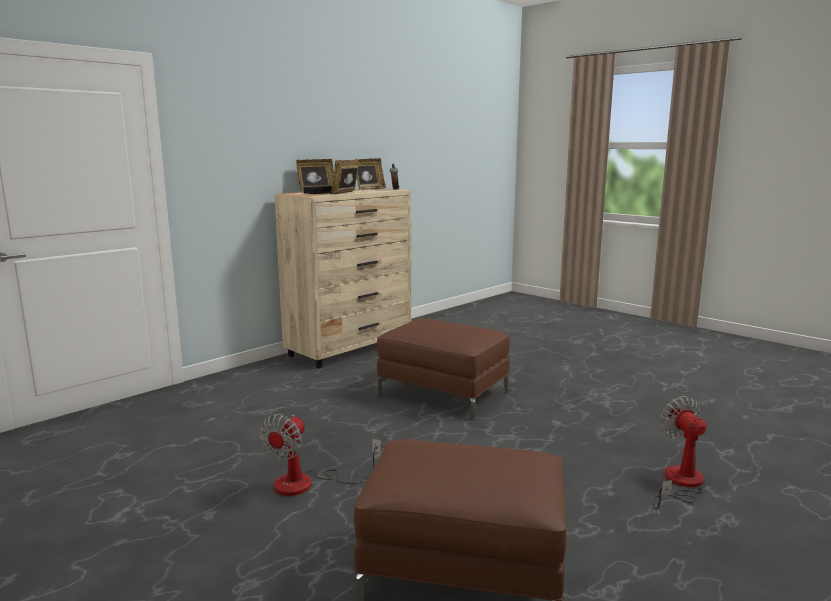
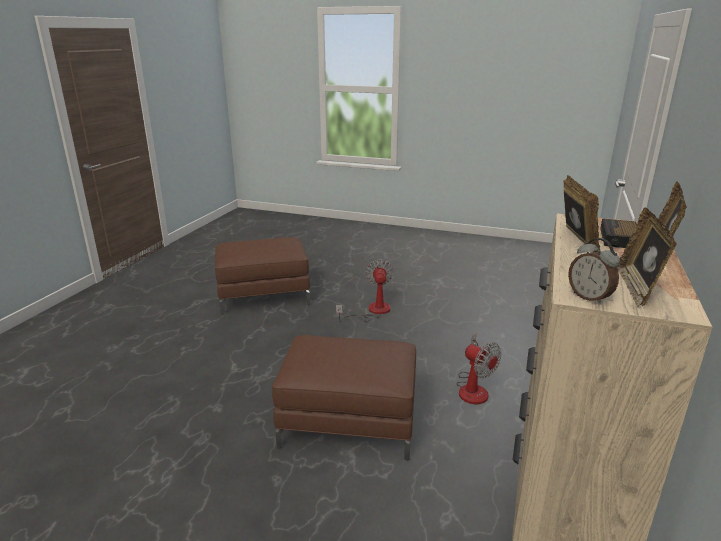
camera: 155 degrees right, 10 degrees up
fan [652,396,707,510] -> fan moved to [456,334,502,404]

